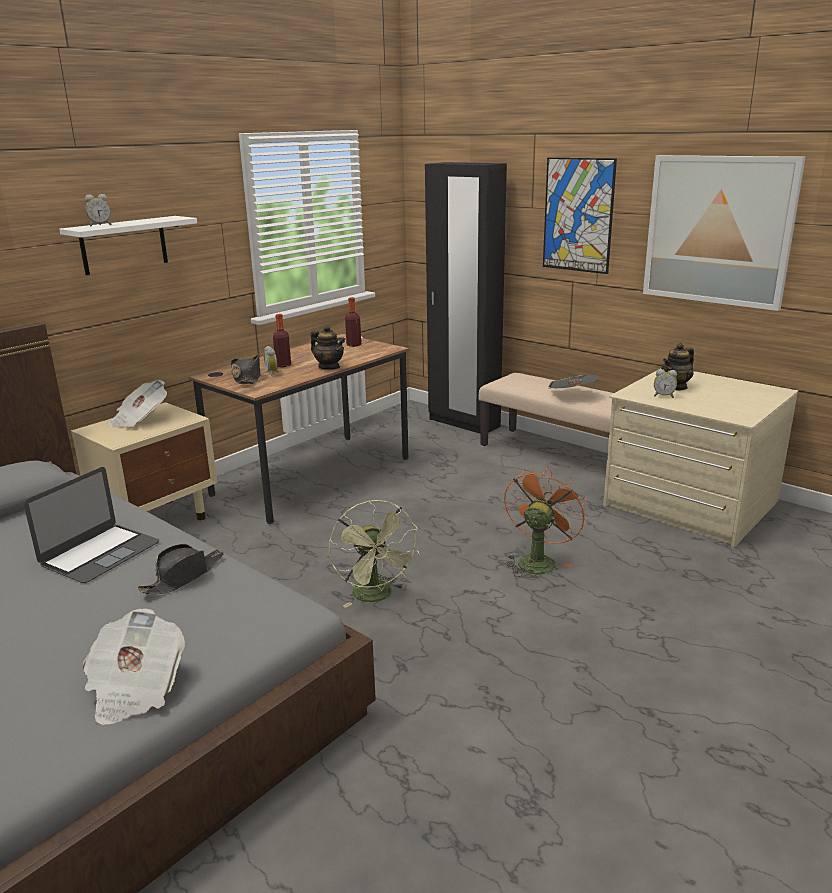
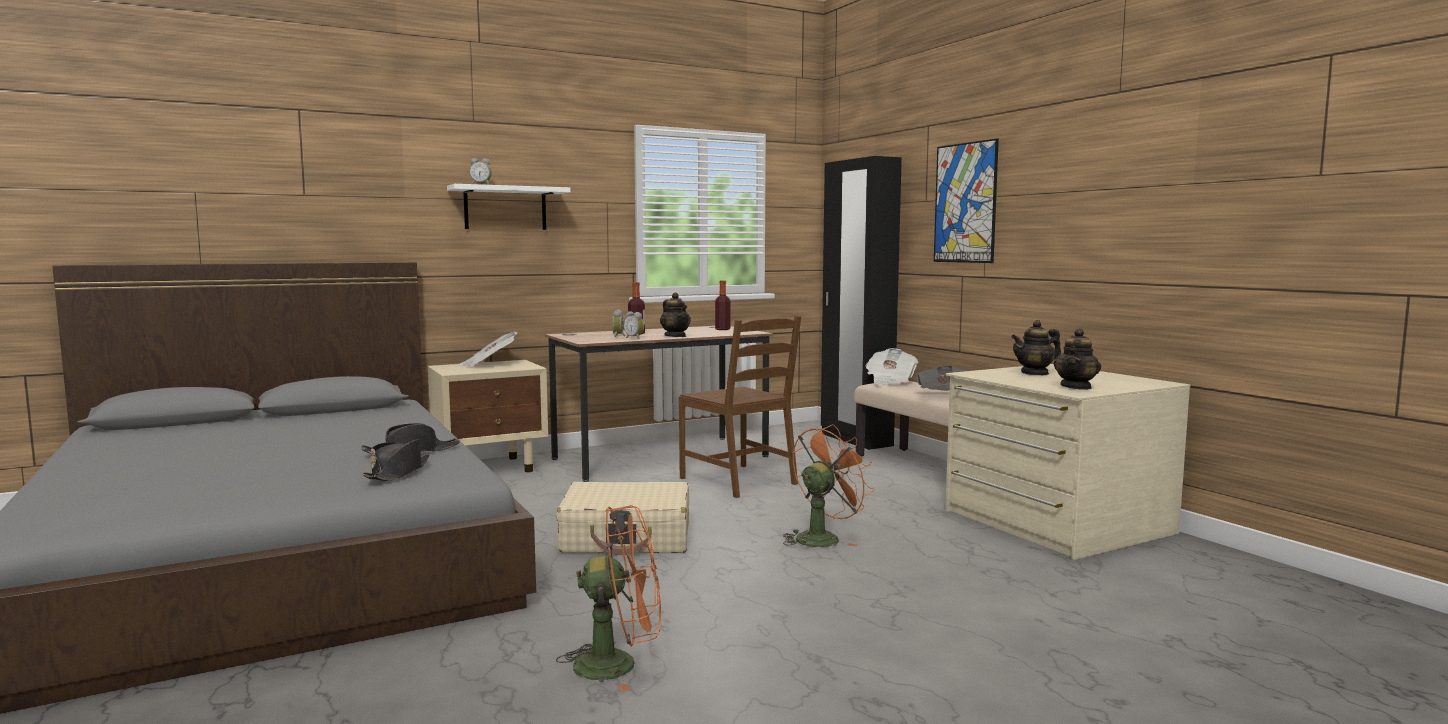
camera: 20 degrees right, 15 degrees down
laptop [24,467,159,583] -> none
newspaper [82,609,185,725] -> newspaper moved to [866,348,918,385]
black hat [231,355,260,384] -> black hat moved to [362,439,429,481]
green fan [329,500,419,608] -> beige suitcase [557,482,689,555]
picture [643,155,805,311] -> none
alarm clock [654,369,677,398] -> alarm clock moved to [624,311,644,339]
none -> orange fan [556,505,661,692]
none -> brown chair [679,316,801,498]
none -> teapot [1053,328,1101,390]

